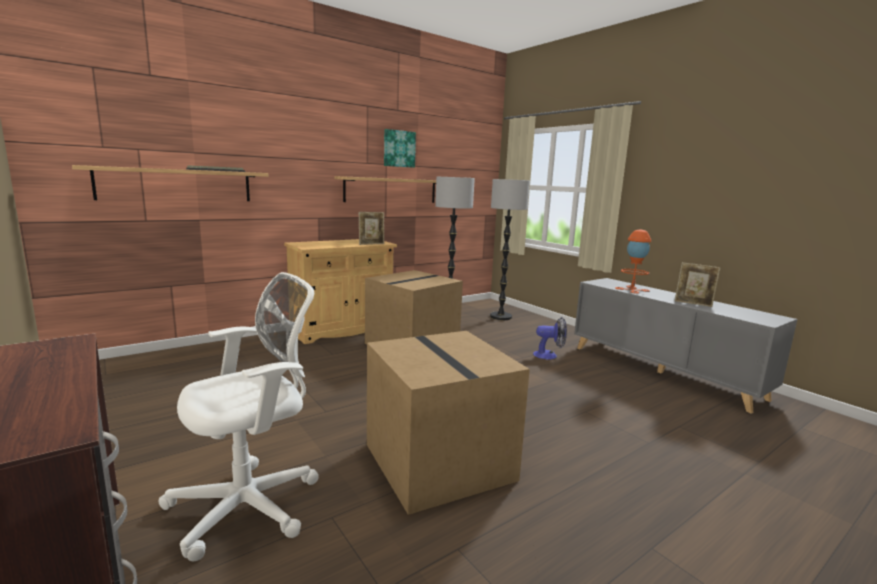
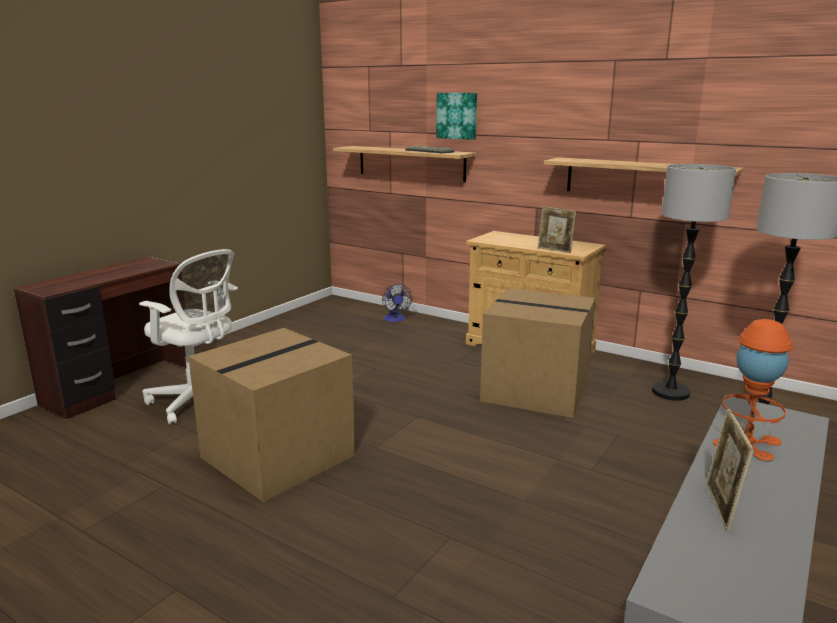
camera: 70 degrees right, 5 degrees up
picture [384,129,416,168] -> picture moved to [436,93,477,140]
fan [533,317,567,359] -> fan moved to [382,284,413,322]

